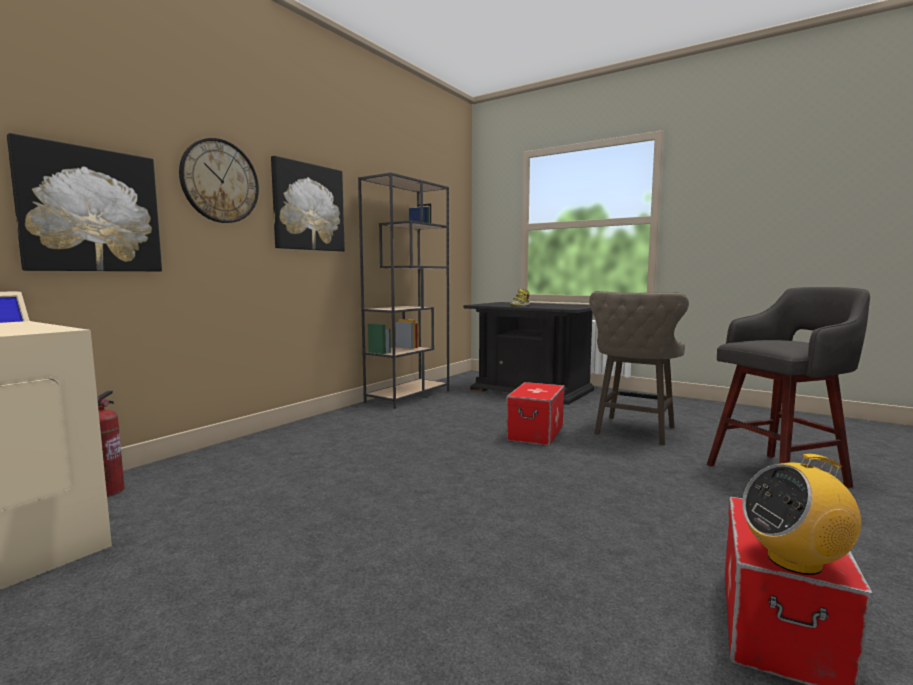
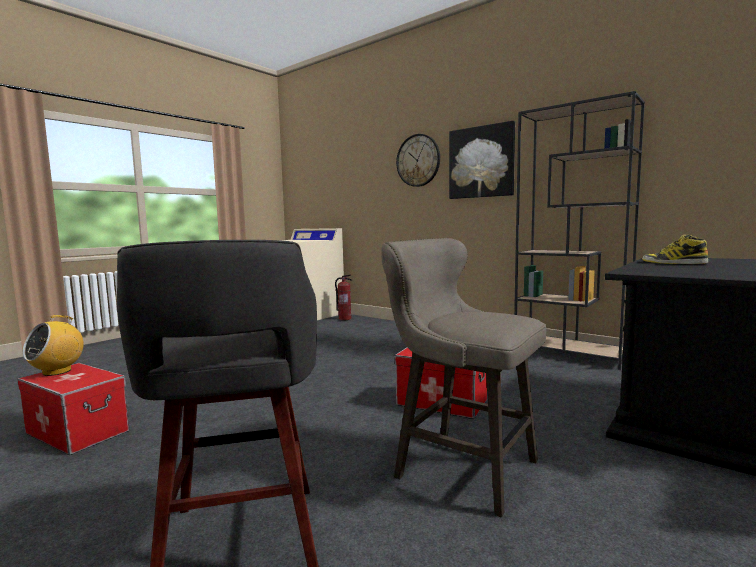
camera: 95 degrees right, 0 degrees up
picture [7,133,162,272] -> none
radio [742,454,861,575] -> radio turned 150 degrees counterclockwise [23,315,84,376]

